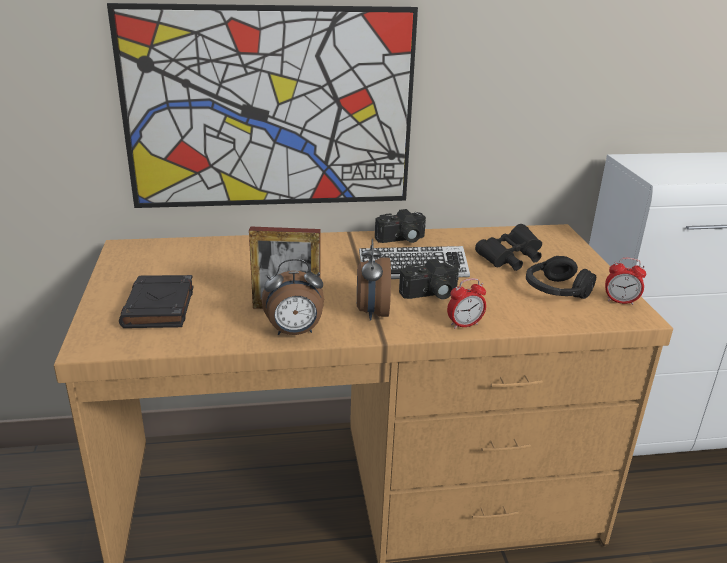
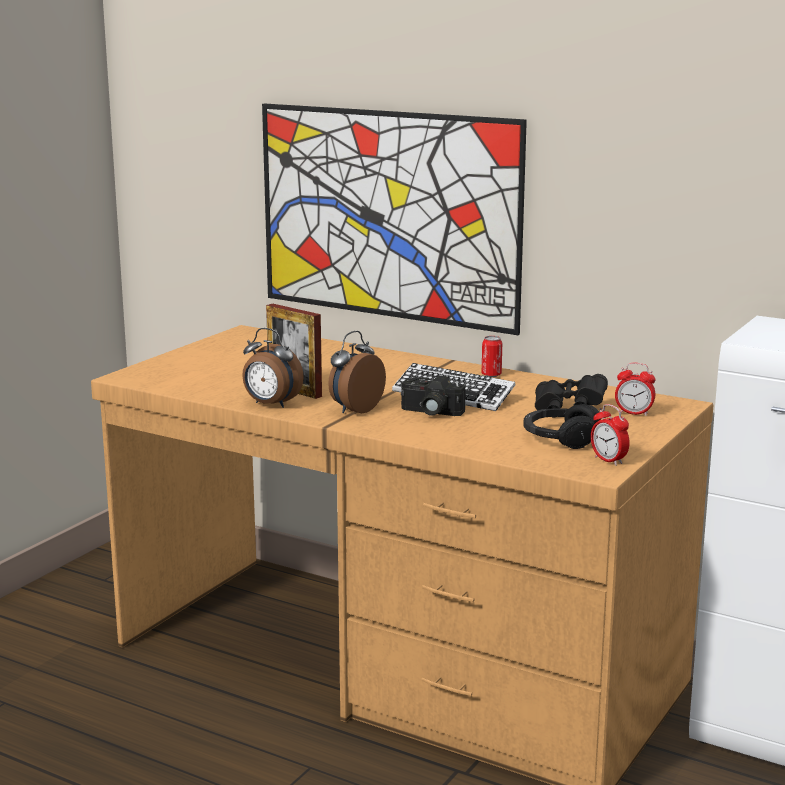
camera: 40 degrees right, 10 degrees down
black book [119,275,193,328] -> none
camera [375,209,426,243] -> can [482,336,502,377]
alarm clock [447,278,486,329] -> alarm clock moved to [615,363,655,416]

